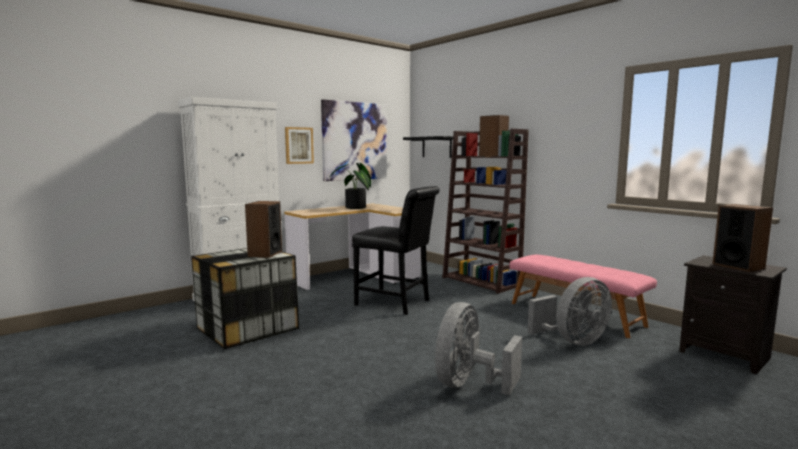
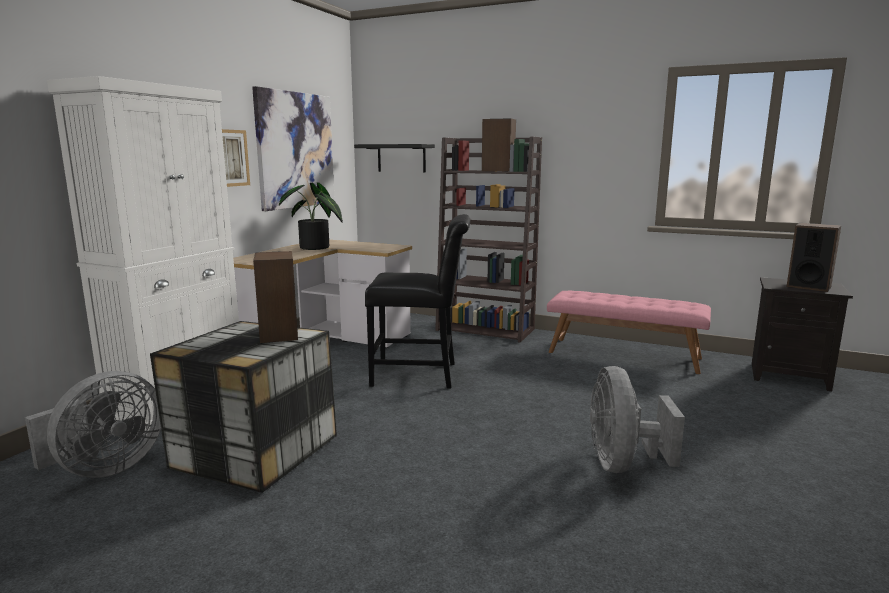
camera: 25 degrees left, 5 degrees up
grey fan [528,277,612,346] -> grey fan moved to [25,371,161,478]

